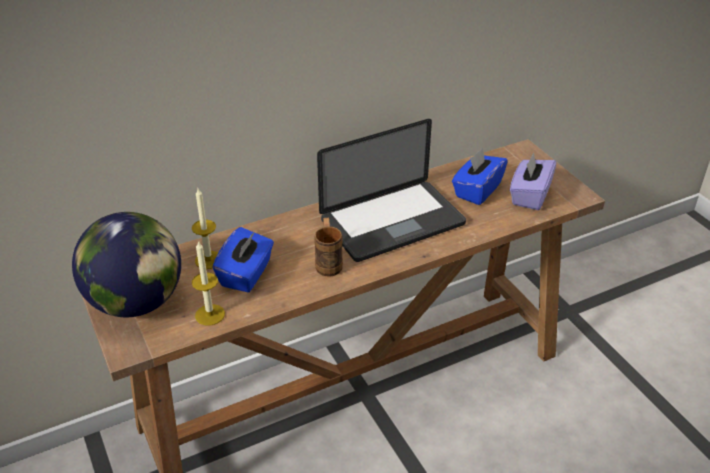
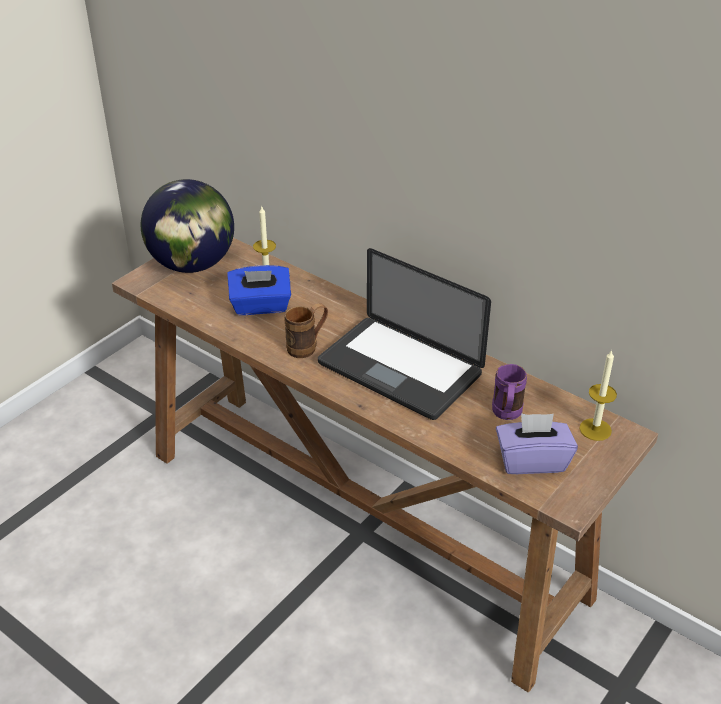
camera: 65 degrees right, 0 degrees up
candle [192,240,225,326] -> candle moved to [579,350,617,441]
blue tissue box [452,148,508,205] -> purple mug [492,364,527,420]

